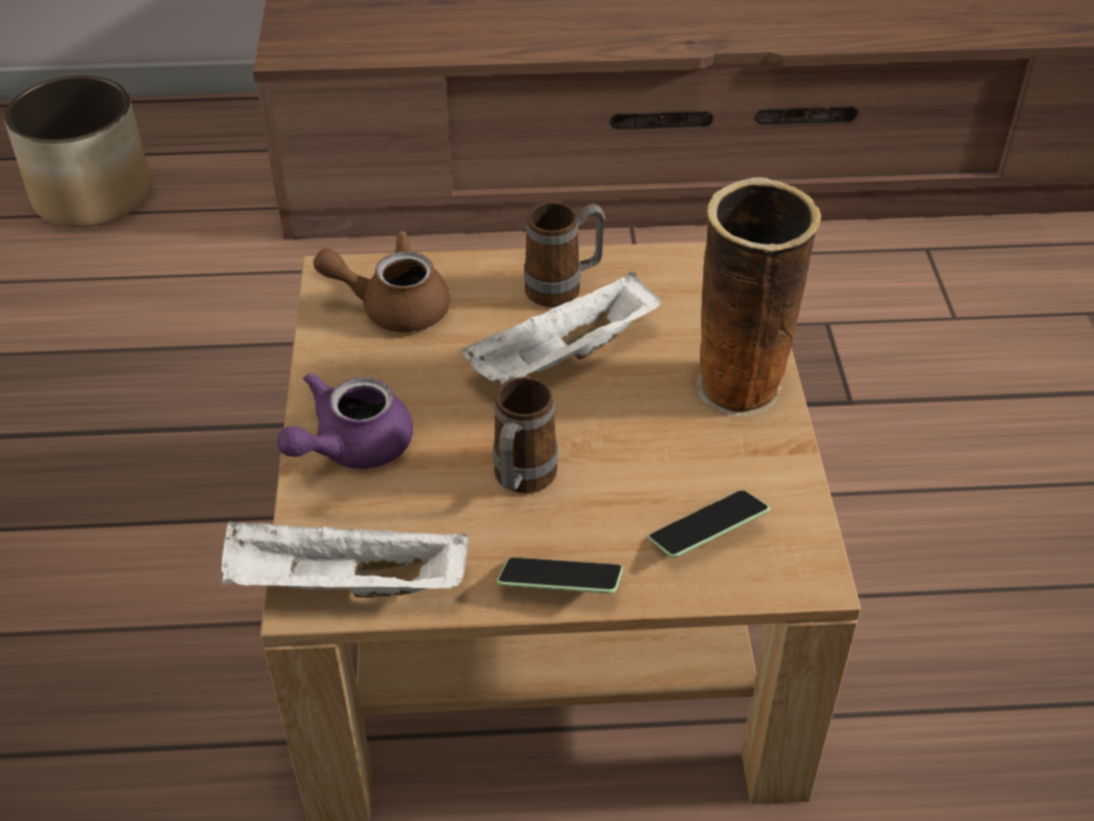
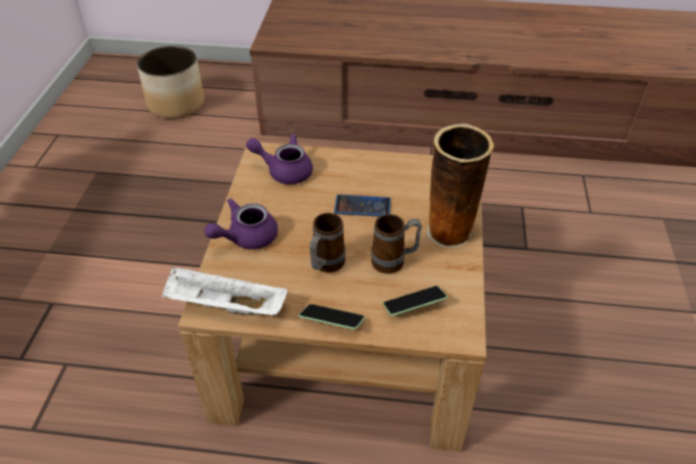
camera: 10 degrees right, 0 degrees up
brown teapot [313,231,450,332] -> purple teapot [246,134,313,184]
white tray [462,272,661,384] -> phone [334,194,391,217]
mug [524,202,605,307] -> mug moved to [371,214,422,274]

